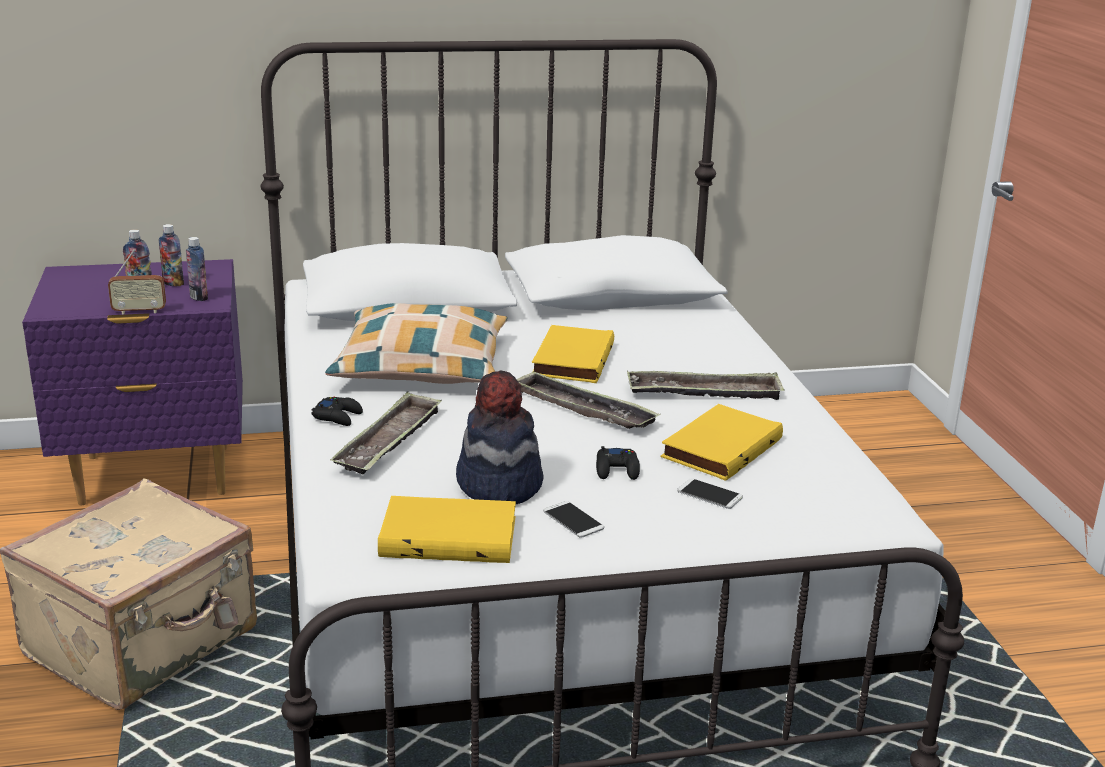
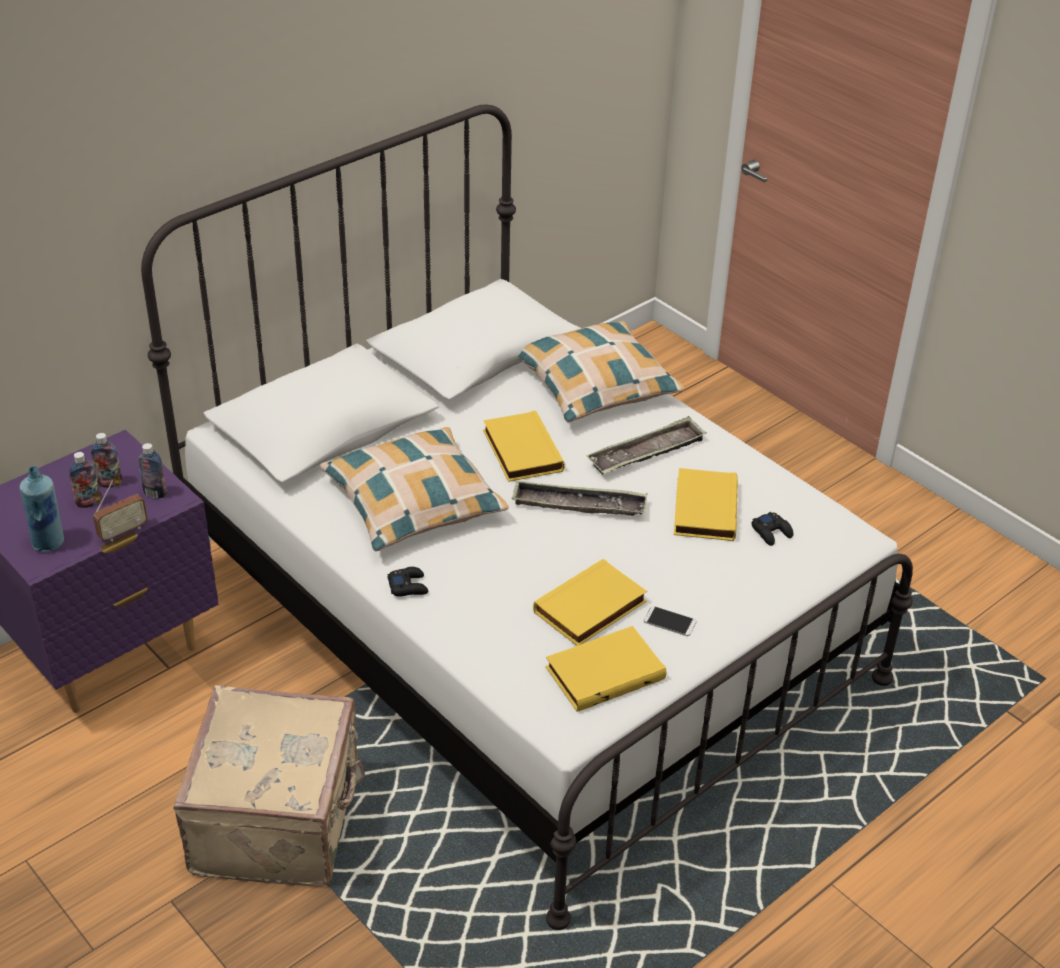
camera: 30 degrees left, 15 degrees up
tray [330,392,442,475] -> none
hat [456,371,544,504] -> yellow book [533,559,647,646]
black game controller [596,446,640,480] -> black game controller moved to [751,512,793,546]
phone [677,478,743,509] -> none
none -> blue bottle [20,466,64,552]
none -> pillow [518,321,685,422]

